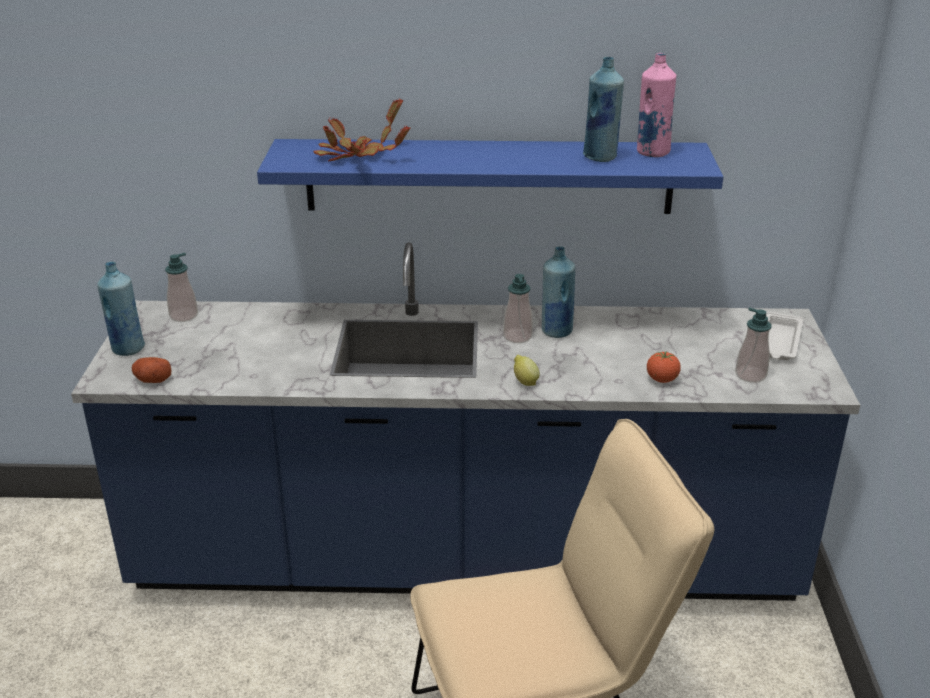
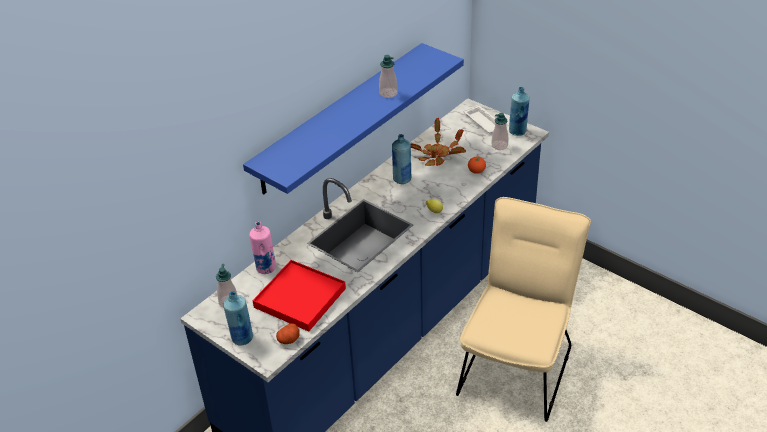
camera: 50 degrees left, 10 degrees up
potted plant [314,98,410,161] -> potted plant moved to [411,118,466,166]
soap dispenser [503,274,533,343] -> soap dispenser moved to [379,55,398,98]
blue bottle [583,57,624,162] -> blue bottle moved to [509,87,530,136]
pink bottle [637,53,677,157] -> pink bottle moved to [249,221,276,274]
none -> red tray [253,260,346,332]

